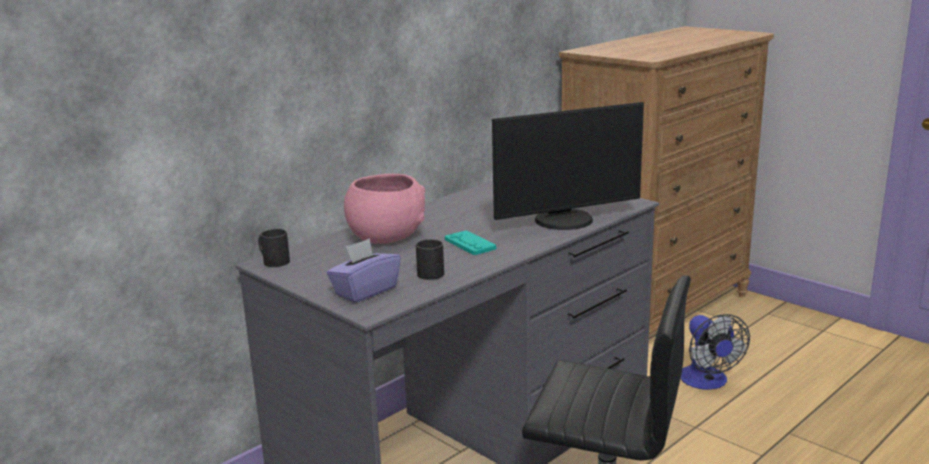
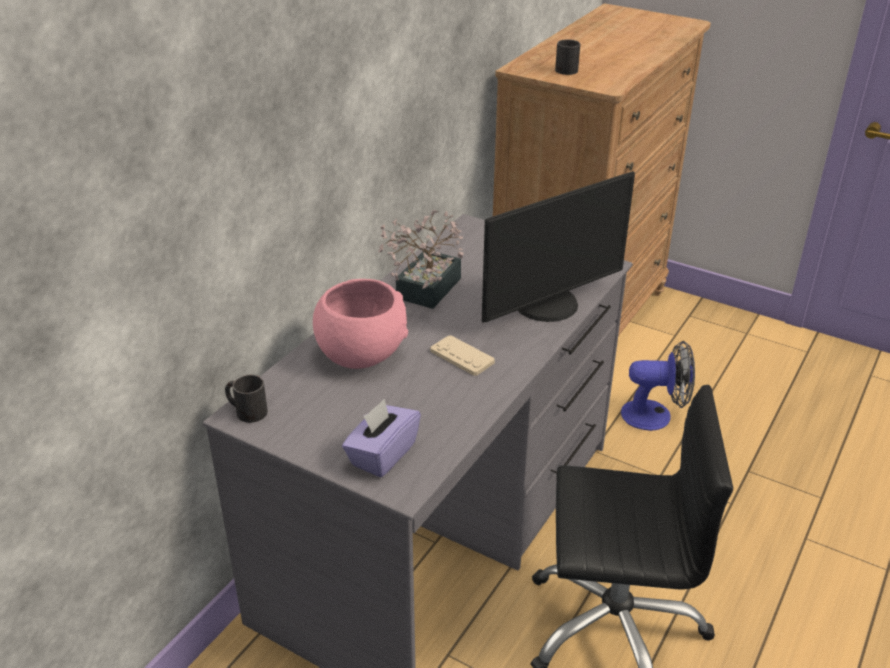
camera: 15 degrees left, 15 degrees up
black mug [416,239,444,280] -> black mug moved to [555,39,580,75]
turquoise game controller [445,231,496,255] -> beige game controller [430,335,495,376]
fan [681,314,750,390] -> fan turned 60 degrees counterclockwise [621,341,695,431]
none -> potted plant [378,210,464,309]

